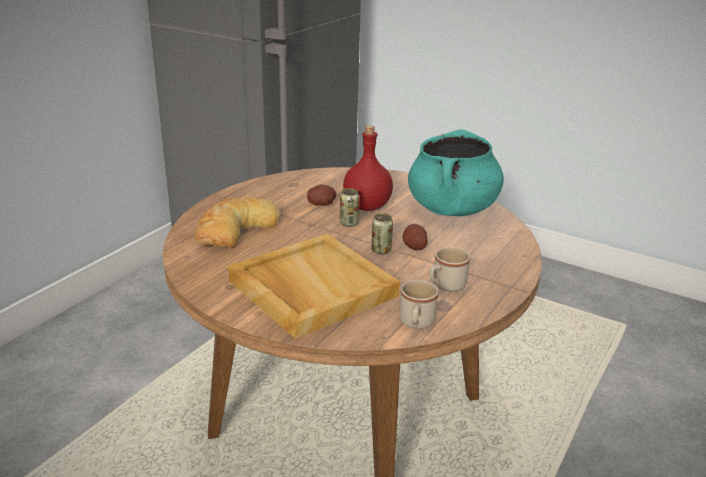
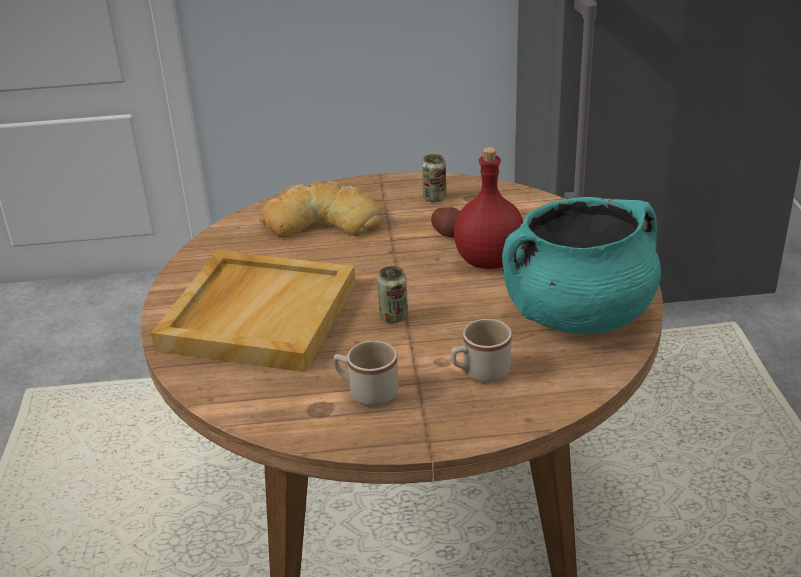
camera: 55 degrees right, 5 degrees up
can [340,188,359,227] -> can moved to [422,154,446,202]
beige mug [399,280,438,329] -> beige mug moved to [451,319,512,383]
potato [403,224,428,250] -> none

